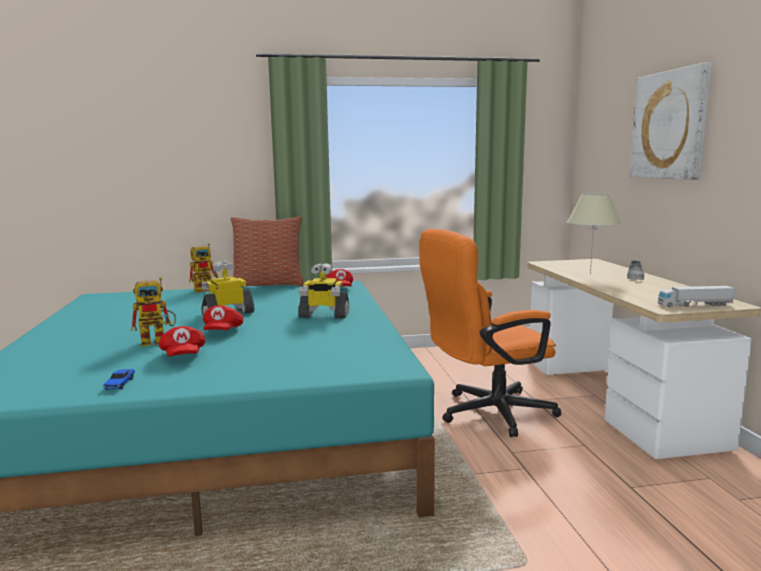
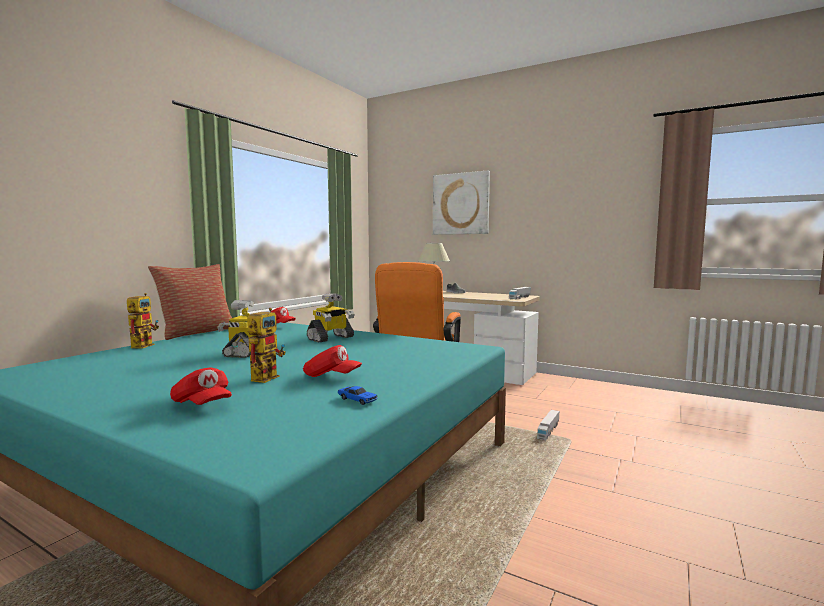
camera: 50 degrees left, 5 degrees down
red cap [203,305,243,330] -> red cap moved to [170,367,232,405]
none -> toy truck [537,410,559,440]

